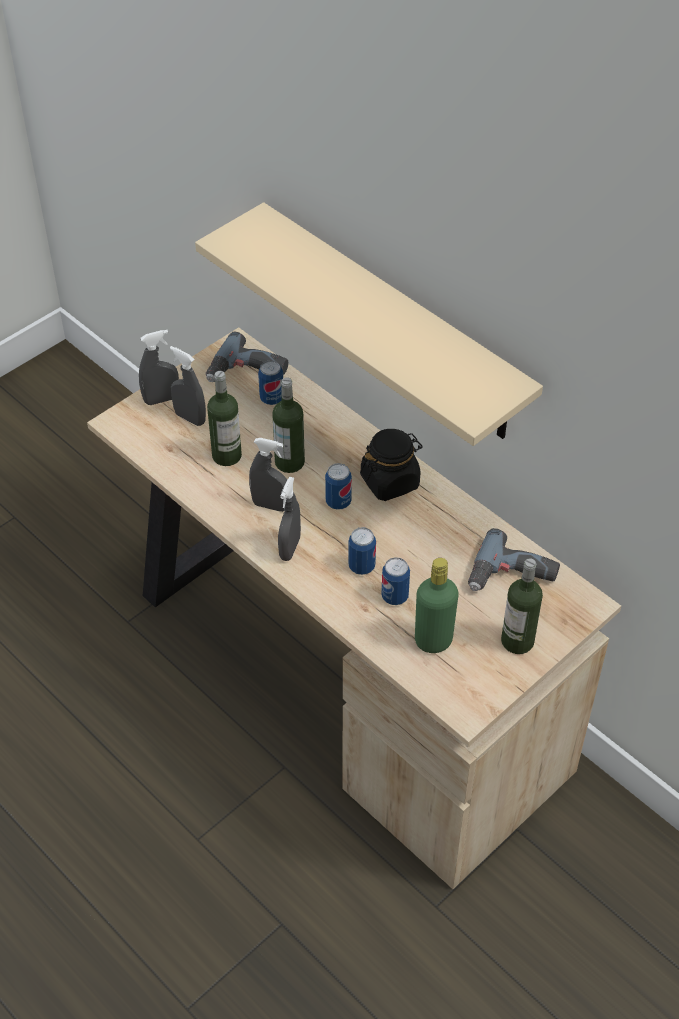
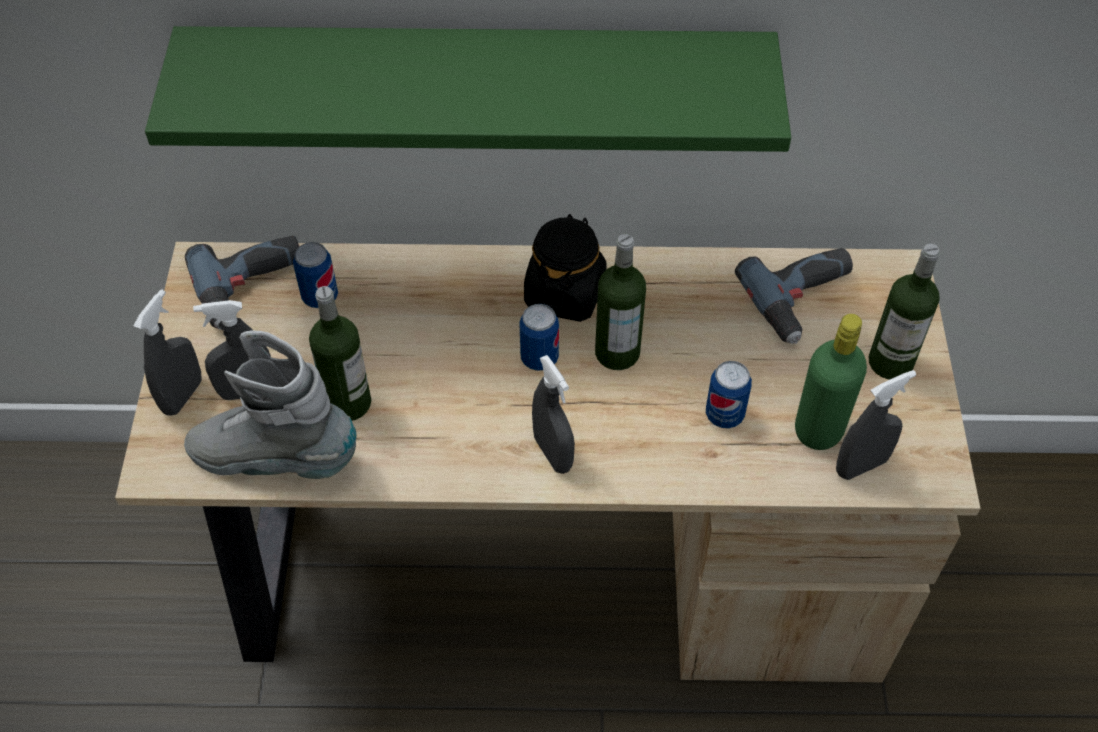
camera: 45 degrees left, 5 degrees up
beige shelf [195,202,543,446] -> green shelf [145,26,791,152]
grey spray bottle [249,438,287,512] -> grey spray bottle moved to [836,370,916,480]
bottle [272,377,305,473] -> bottle moved to [595,234,646,370]
can [348,527,376,575] -> none
none -> grey boot [184,331,356,479]

